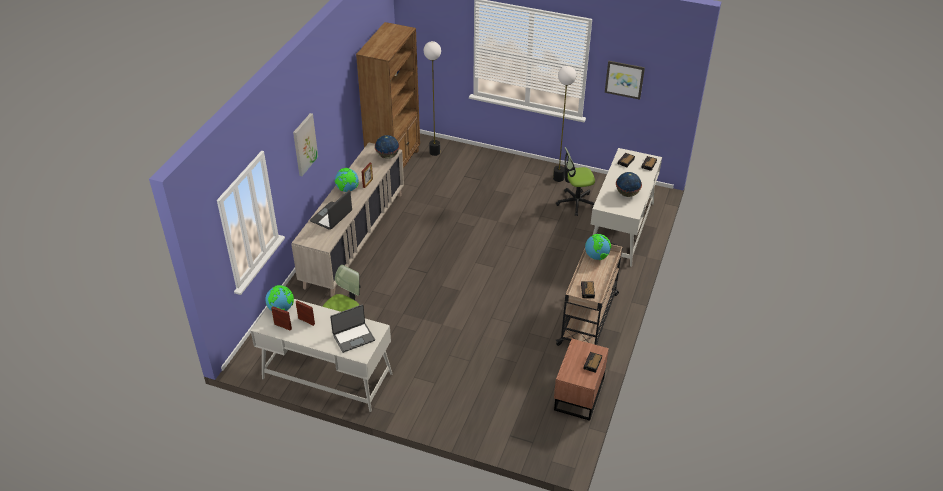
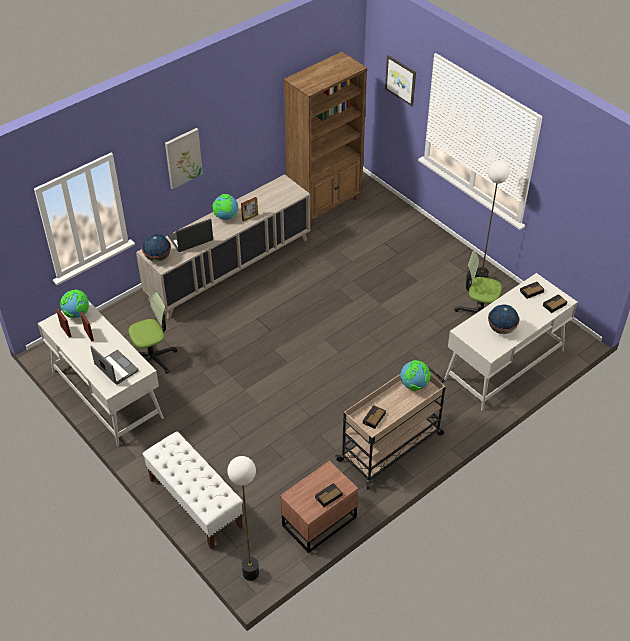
camera: 30 degrees right, 5 degrees up
laptop [330,304,375,353] -> laptop turned 135 degrees counterclockwise [90,346,139,385]
globe [375,135,399,159] -> globe moved to [142,234,171,262]
floor lamp [424,41,441,156] -> floor lamp moved to [227,456,259,581]
picture [605,61,645,100] -> picture moved to [385,55,416,106]
none -> white bench [142,431,243,549]

